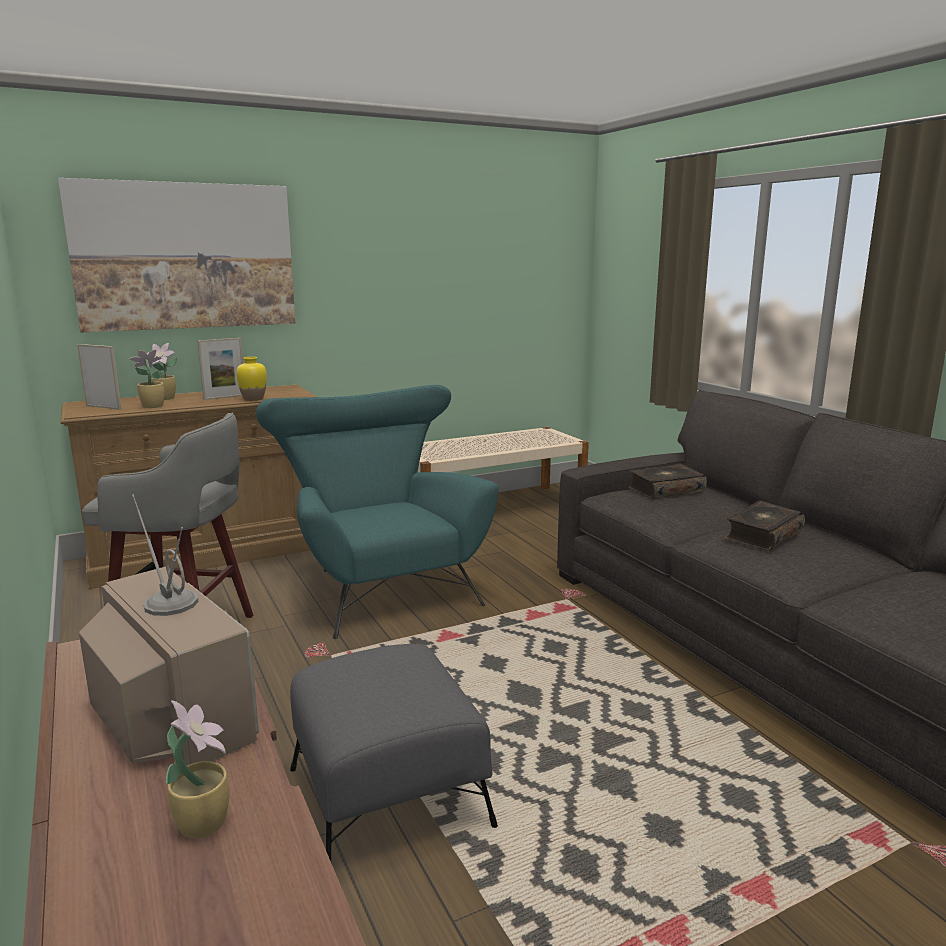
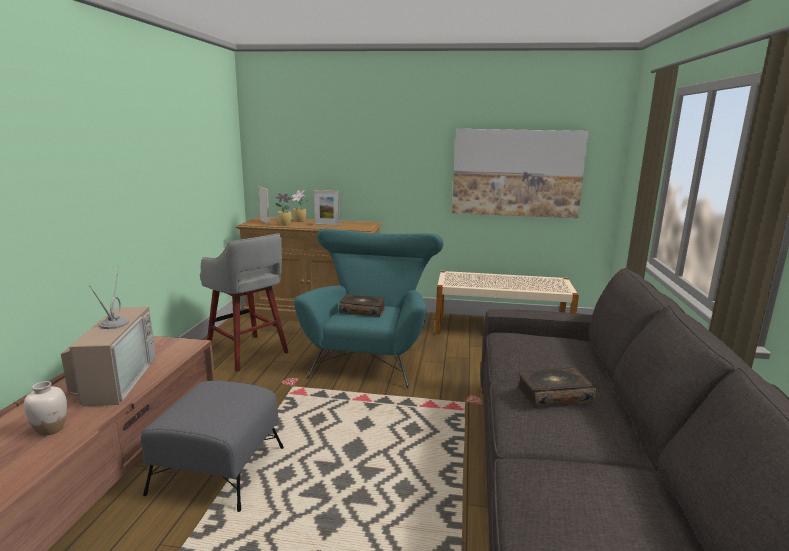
camera: 35 degrees right, 0 degrees up
picture [58,178,296,332] -> picture moved to [452,129,589,218]
potted plant [166,700,229,839] -> white vase [24,381,67,436]
yellow vase [236,357,267,401] -> none
book [628,463,707,499] -> book moved to [339,294,385,317]

